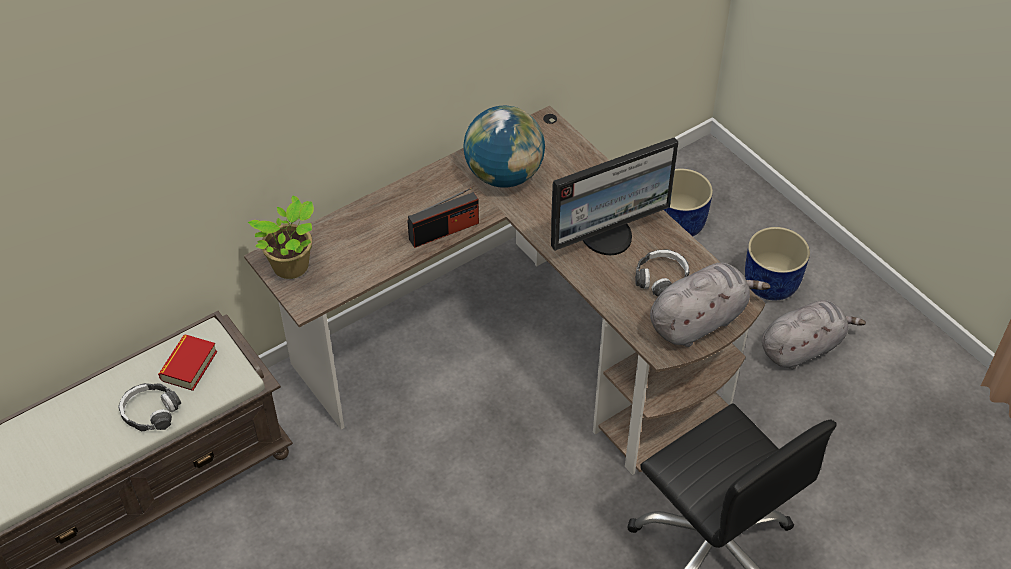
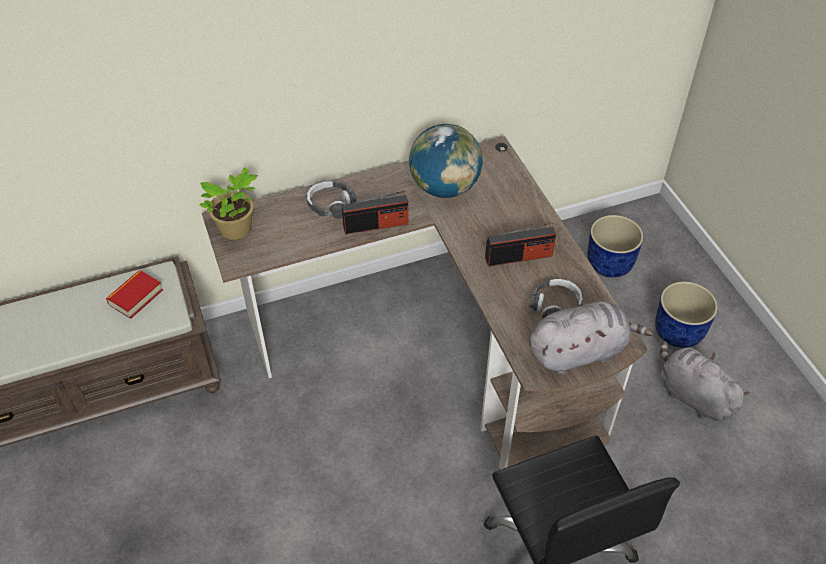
camera: 15 degrees right, 0 degrees up
headphones [118,383,181,431] -> headphones moved to [306,181,357,219]
monitor [551,137,678,255] -> radio [485,222,556,267]
grey plush toy [762,300,866,369] -> grey plush toy turned 120 degrees counterclockwise [660,341,750,421]

